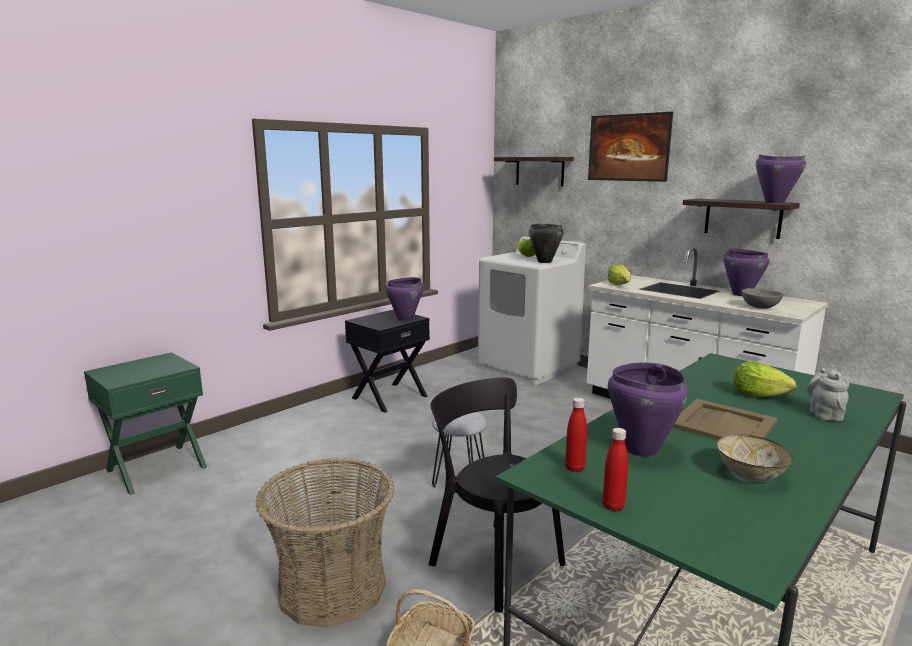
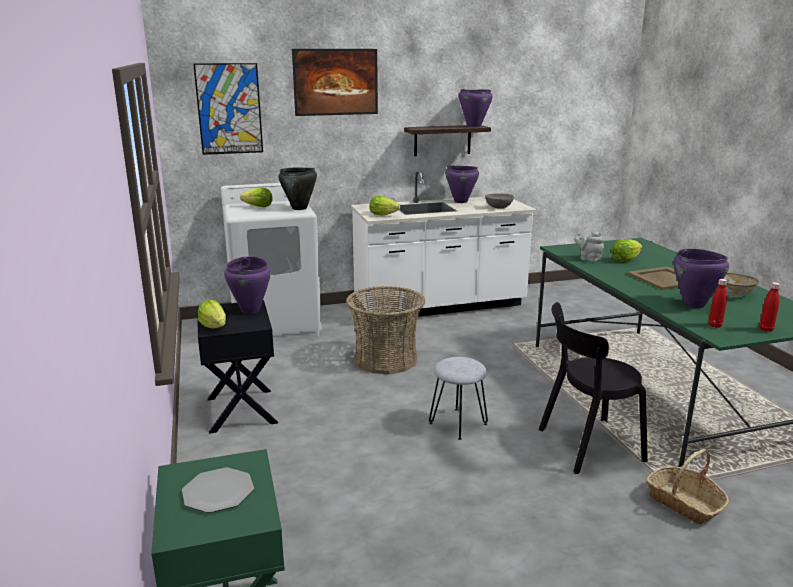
camera: 60 degrees left, 5 degrees up
basket [255,458,394,628] -> basket moved to [346,286,425,374]
shelf [494,157,574,186] -> picture [193,63,263,155]
grey teapot [807,368,849,421] -> grey teapot moved to [574,232,605,262]
none -> plate [182,468,254,513]
none -> lettuce [198,300,226,329]

